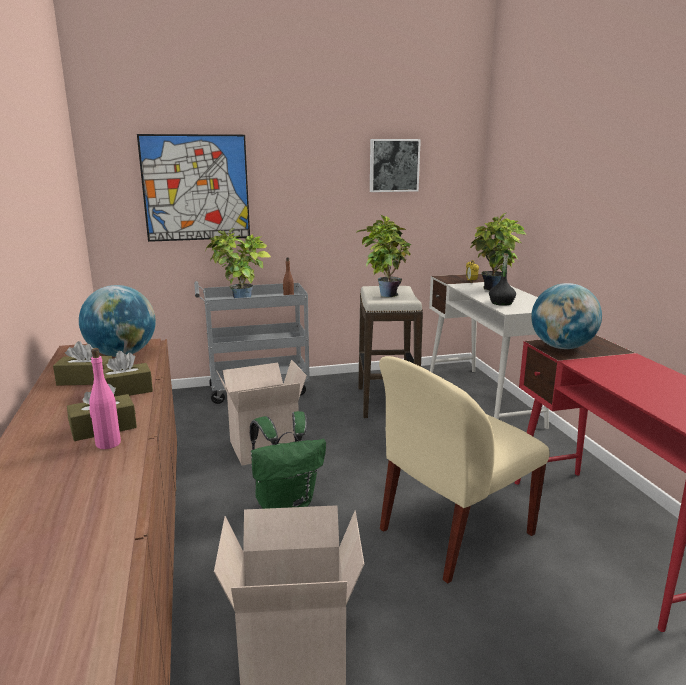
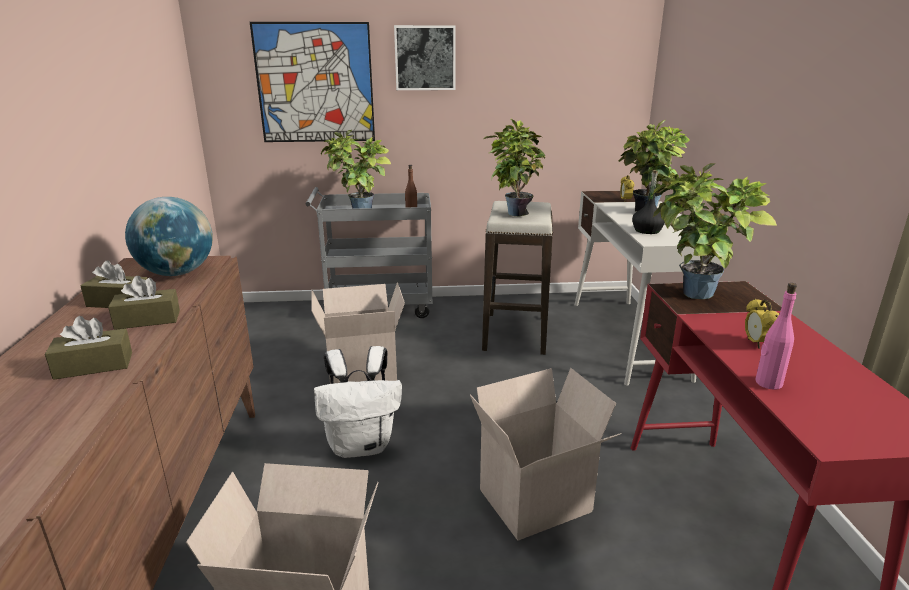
camera: 10 degrees right, 5 degrees up
pink bottle [89,348,121,449] -> pink bottle moved to [755,283,797,390]
green backpack [250,411,326,509] -> white backpack [314,346,402,458]
picture [370,139,421,192] -> picture moved to [394,25,456,90]
beige chair [379,356,550,584] -> cardboard box [470,368,622,541]
globe [531,283,602,349] -> potted plant [649,163,777,299]
none -> alarm clock [745,299,779,349]

